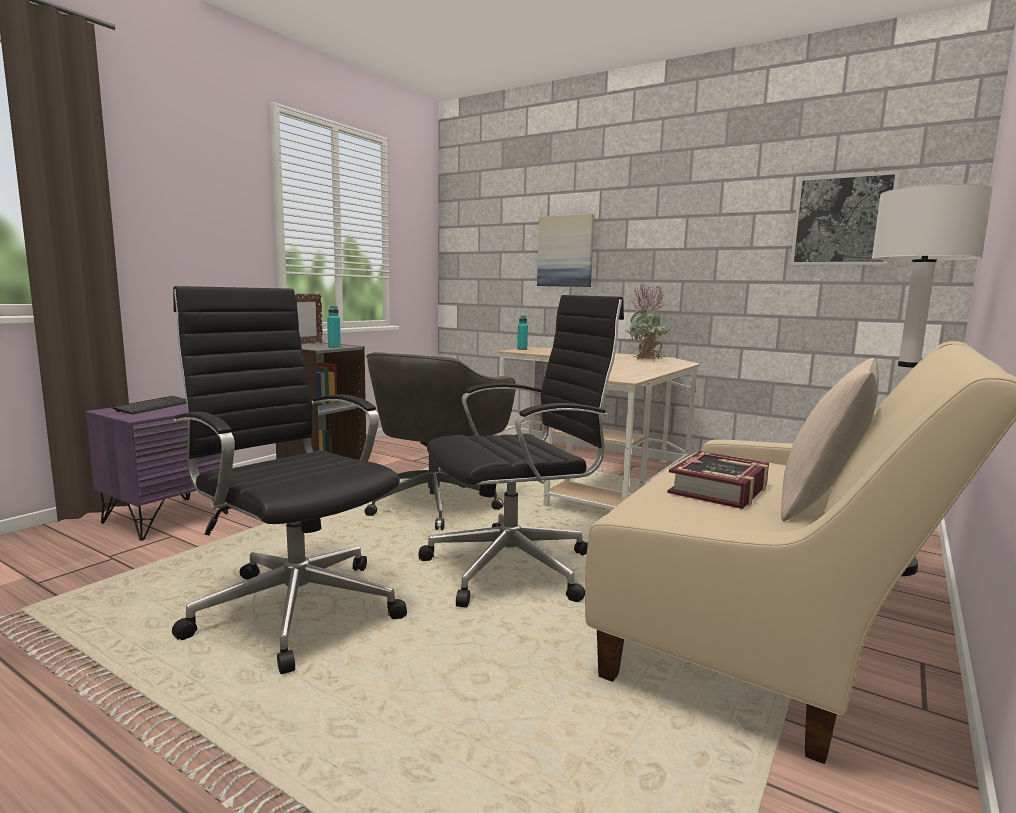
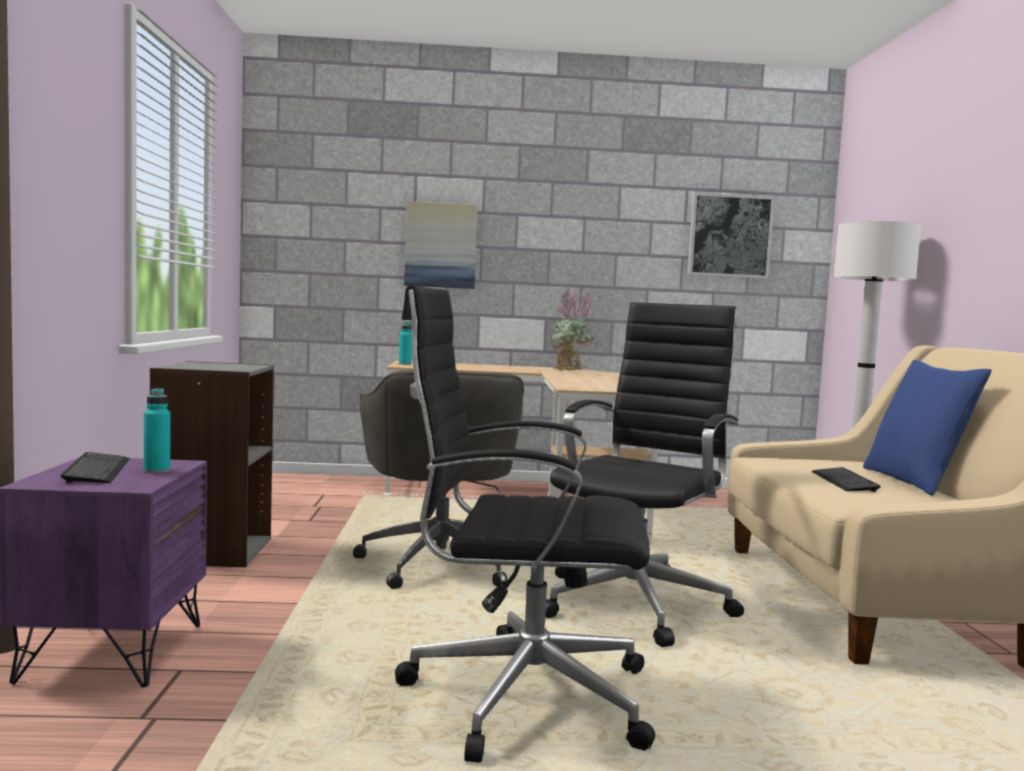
camera: 35 degrees left, 5 degrees down
picture frame [295,293,323,344] -> none
turquoise bottle [327,306,341,348] -> turquoise bottle moved to [144,388,171,473]
book [667,451,769,509] -> keyboard [812,467,881,492]
beige pillow [781,358,879,521] -> blue pillow [863,360,992,496]

